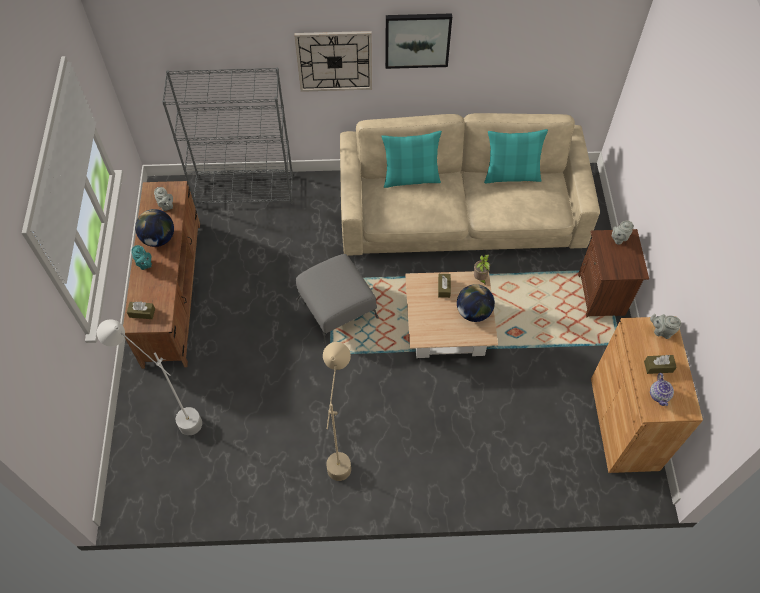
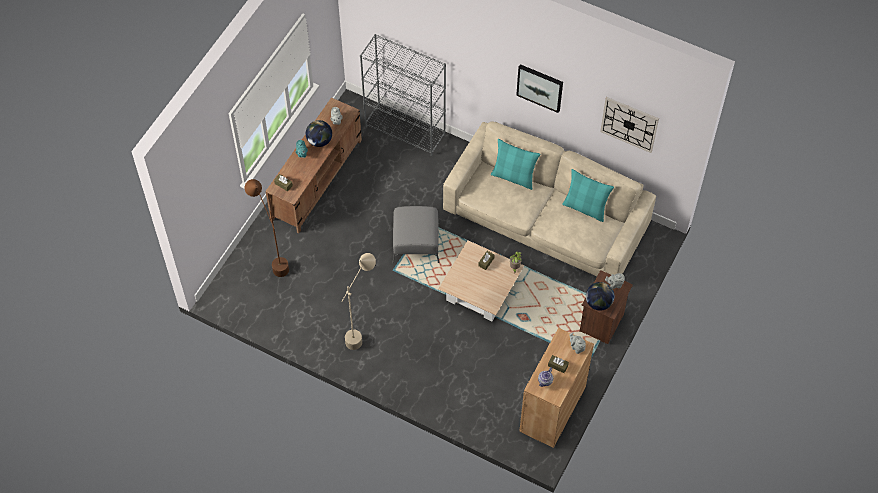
camera: 30 degrees right, 0 degrees up
white floor lamp [97,319,202,435] -> brown floor lamp [245,179,289,277]
wall clock [294,31,372,92] -> wall clock moved to [600,97,659,153]
globe [457,284,495,322] -> globe moved to [586,282,615,311]

